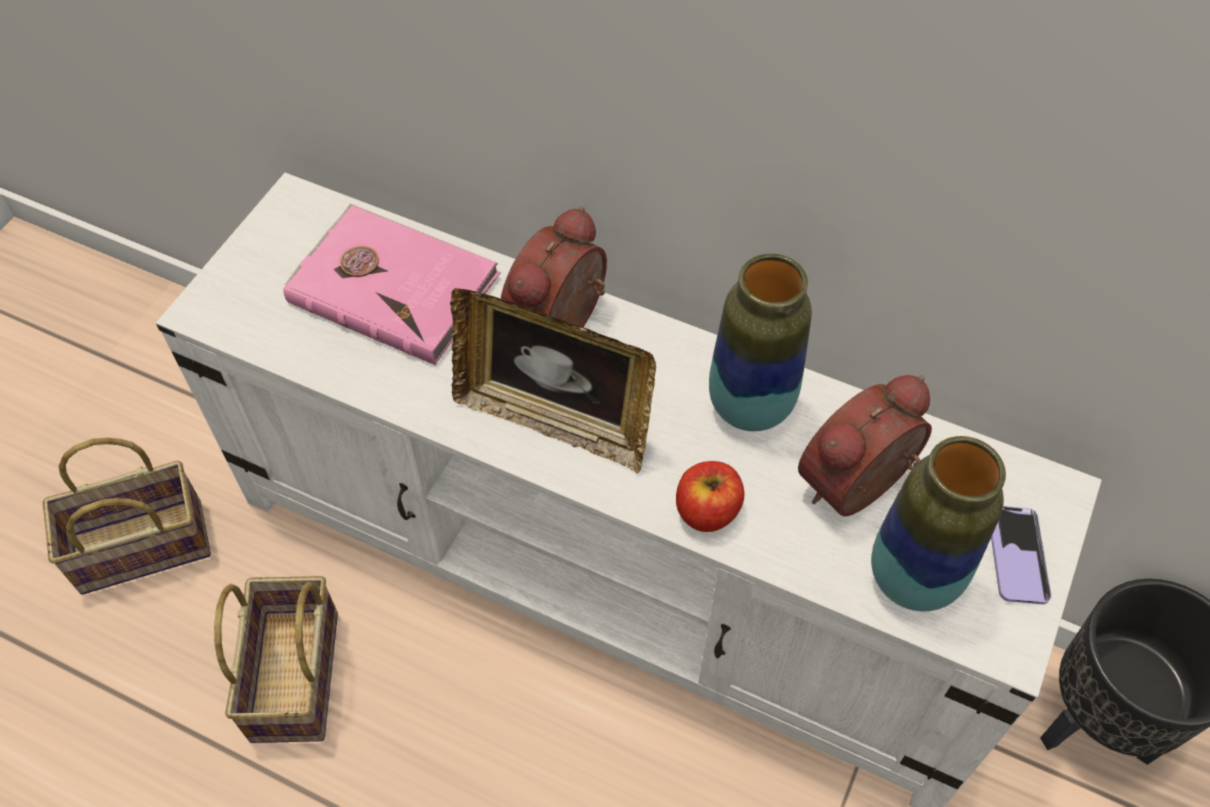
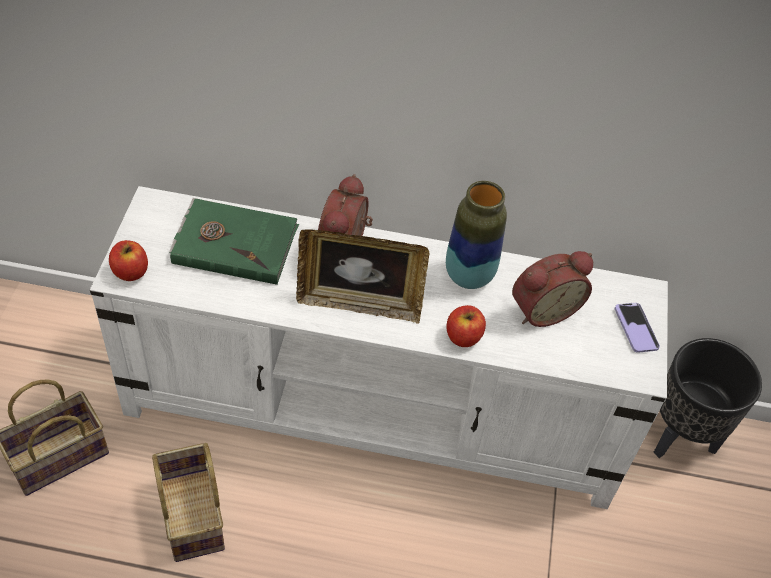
camera: 20 degrees left, 5 degrees down
pink book [283,203,501,365] -> green book [169,198,299,285]
alarm clock [798,375,932,517] -> alarm clock turned 150 degrees counterclockwise [512,251,593,327]
vase [871,436,1006,611] -> none
none -> apple [109,240,148,281]

